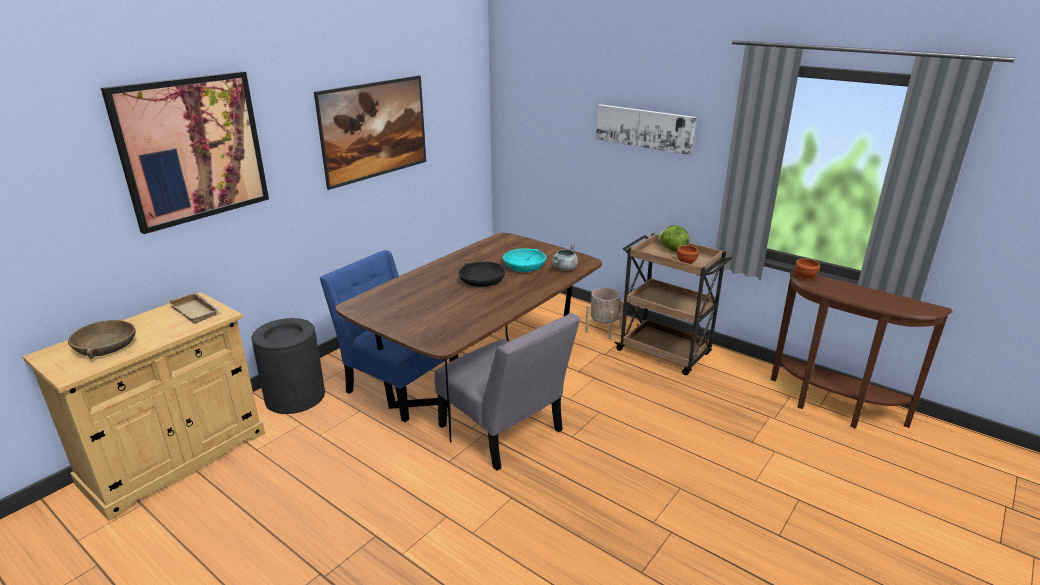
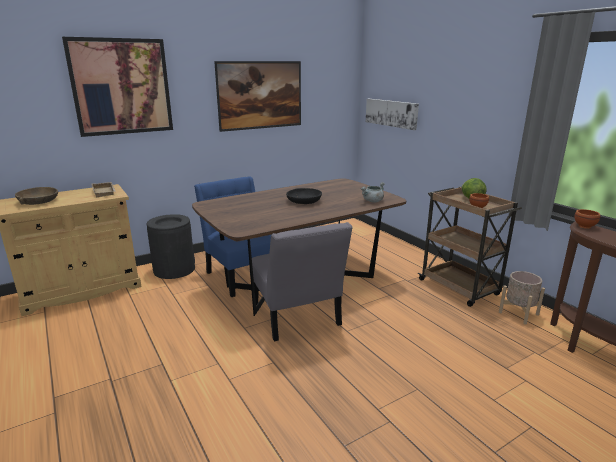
camera: 20 degrees right, 5 degrees down
turquoise bowl [503,248,546,272] -> none
beige planter [585,288,624,340] -> beige planter moved to [499,271,545,324]
picture [596,104,696,155] -> picture moved to [366,99,419,130]

